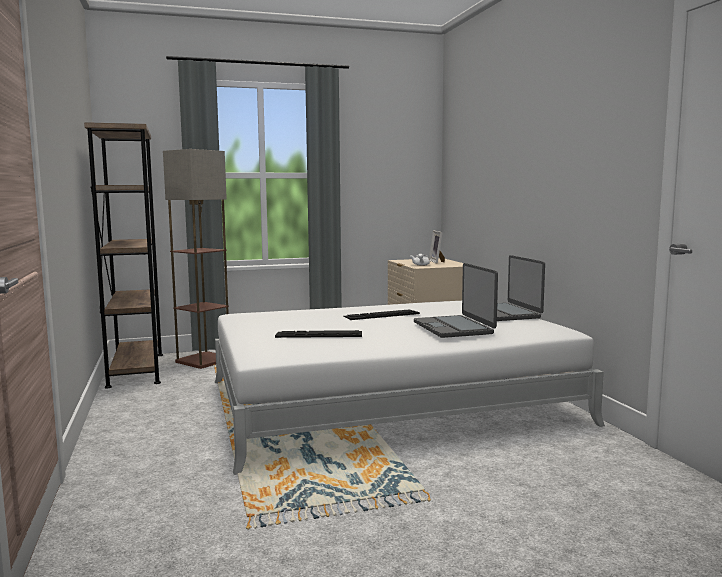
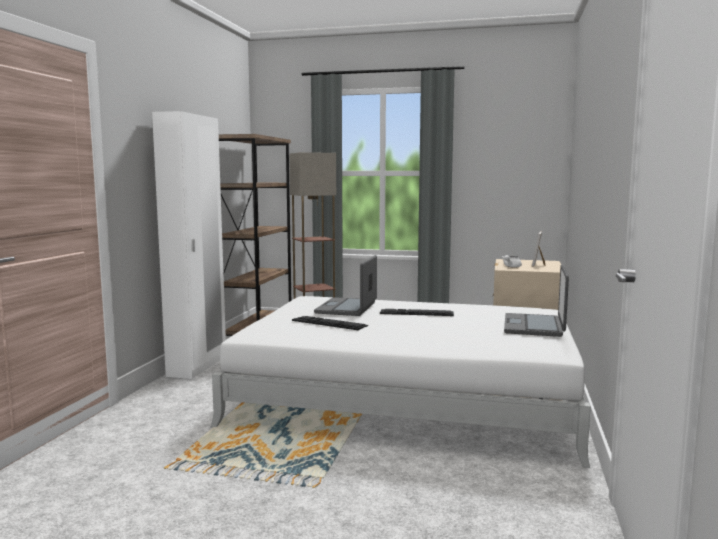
camera: 30 degrees right, 0 degrees up
laptop [414,263,498,338] -> laptop moved to [314,255,377,316]
none -> white wardrobe [152,111,226,379]

